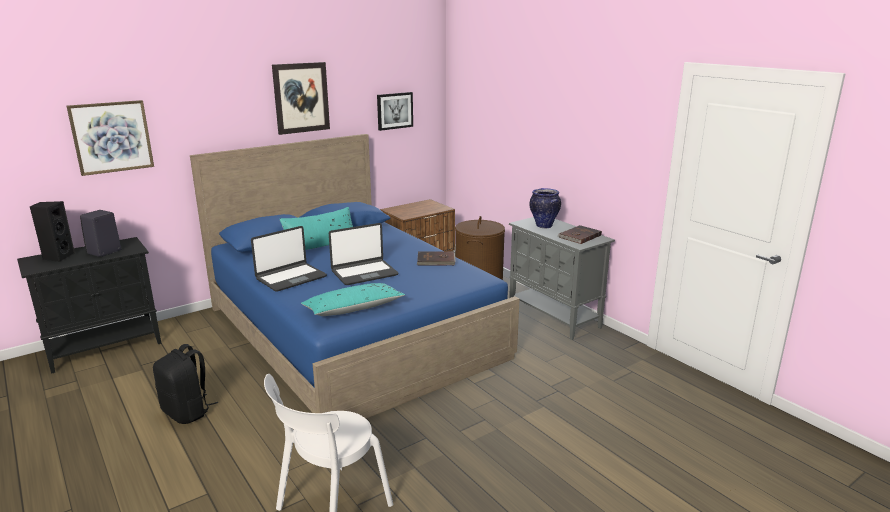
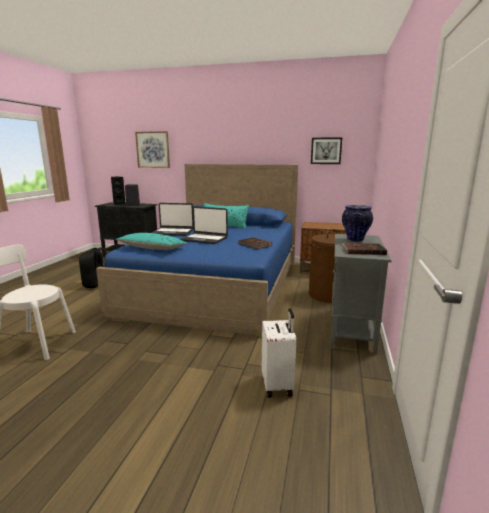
camera: 50 degrees right, 5 degrees down
picture [272,62,330,135] -> none
none -> white suitcase [262,308,296,398]

